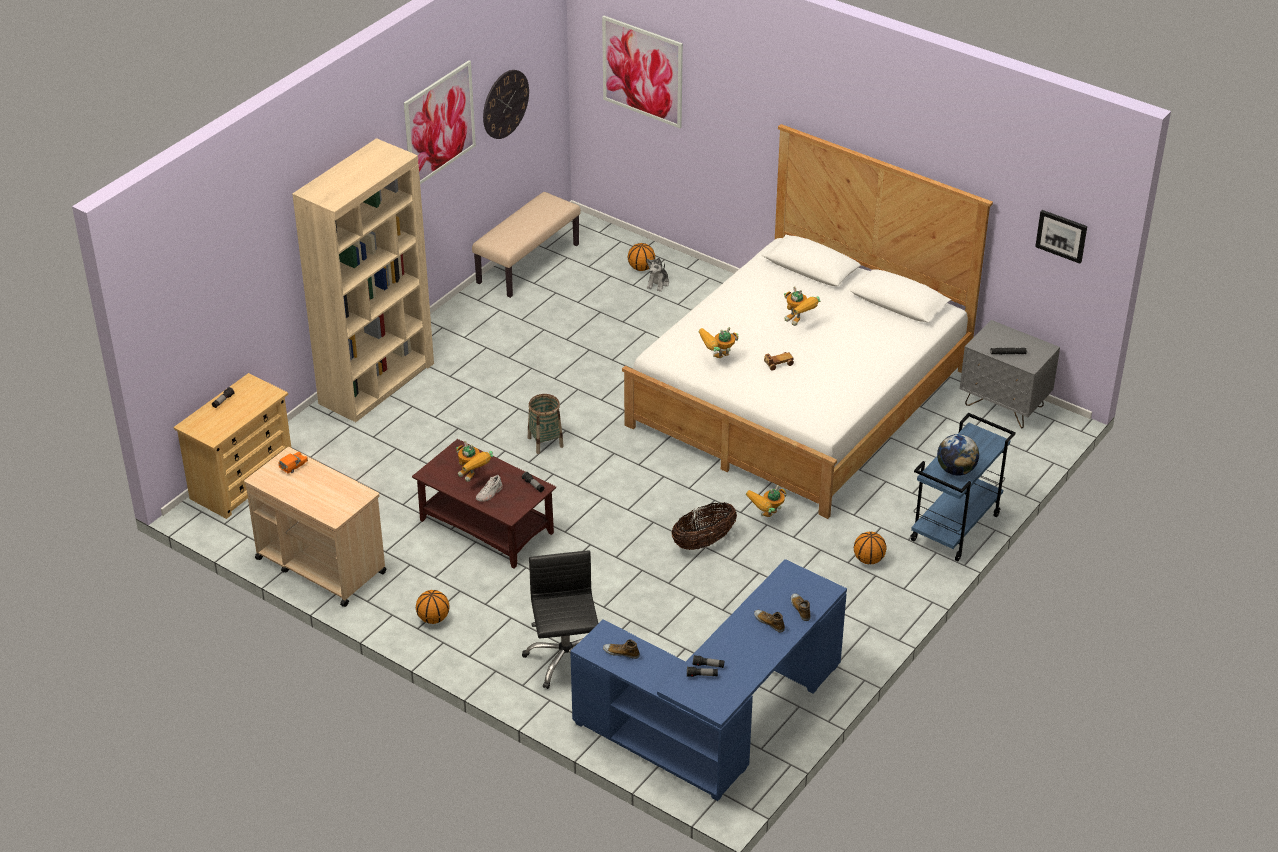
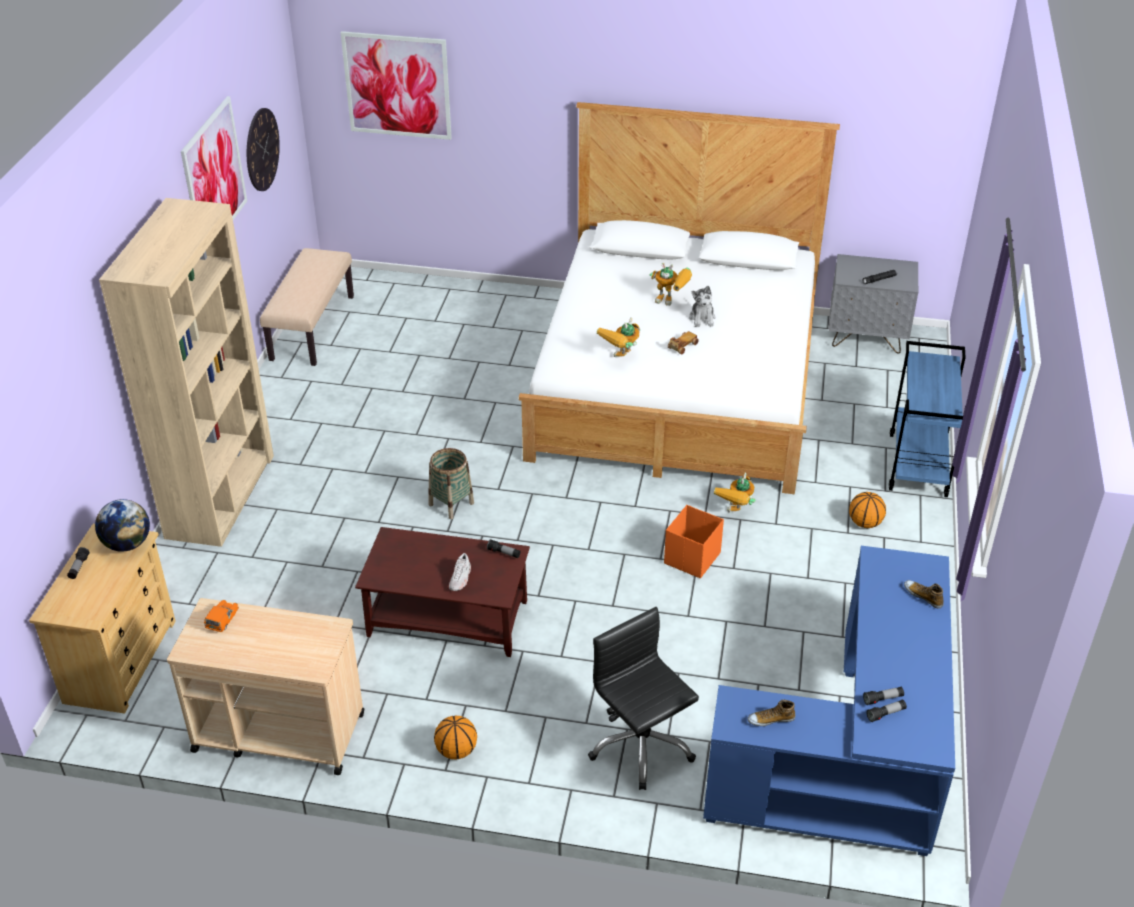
camera: 25 degrees left, 0 degrees up
toy robot [456,441,493,482] -> none
basketball [628,243,655,271] -> none
plush toy [647,258,669,292] -> plush toy moved to [689,286,716,327]
basket [672,502,737,550] -> orange storage box [664,505,724,578]
shoe [754,610,785,632] -> none
globe [937,434,979,476] -> globe moved to [95,499,150,552]
picture [1035,210,1087,264] -> none

